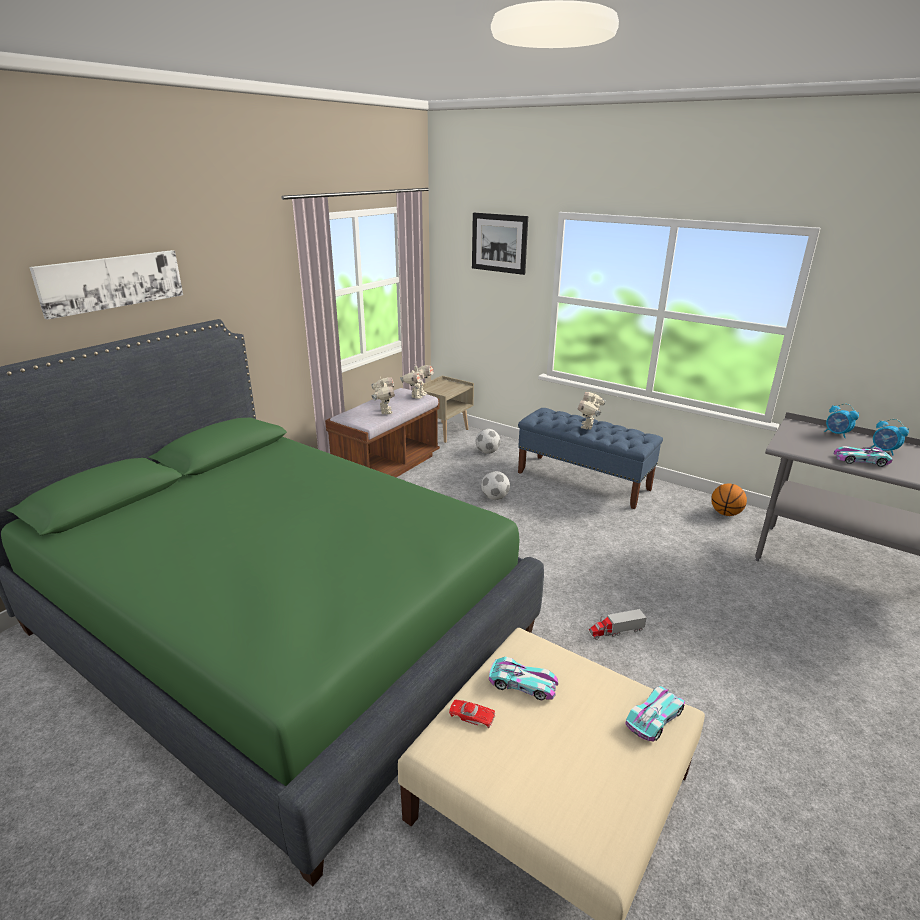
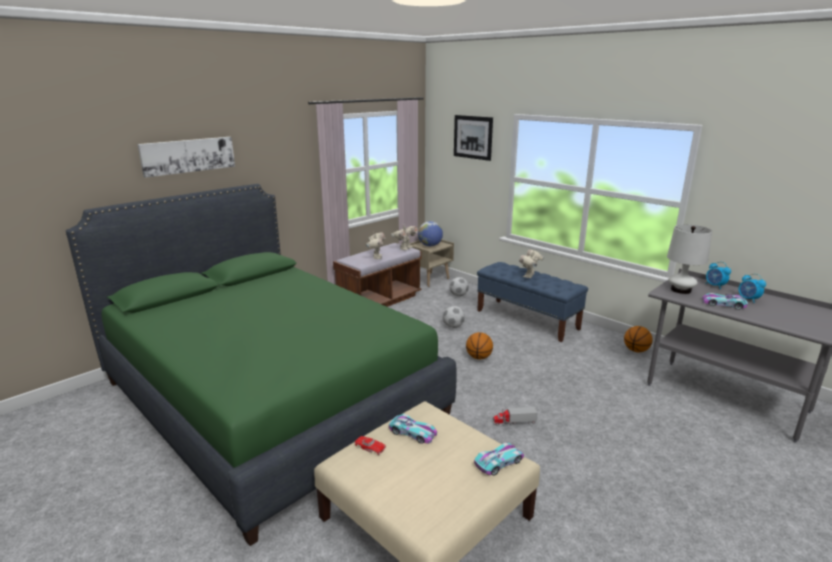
camera: 10 degrees right, 5 degrees down
none -> globe [418,221,443,246]
none -> basketball [466,332,493,360]
none -> white table lamp [667,224,712,294]

